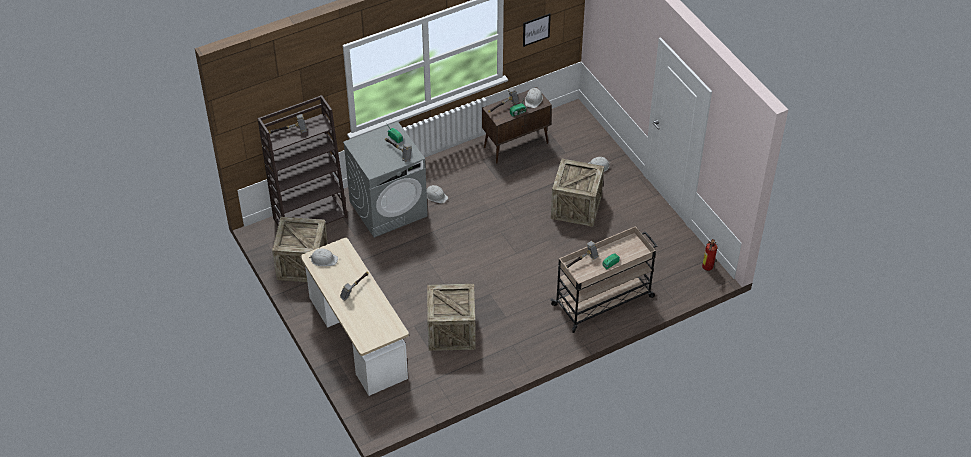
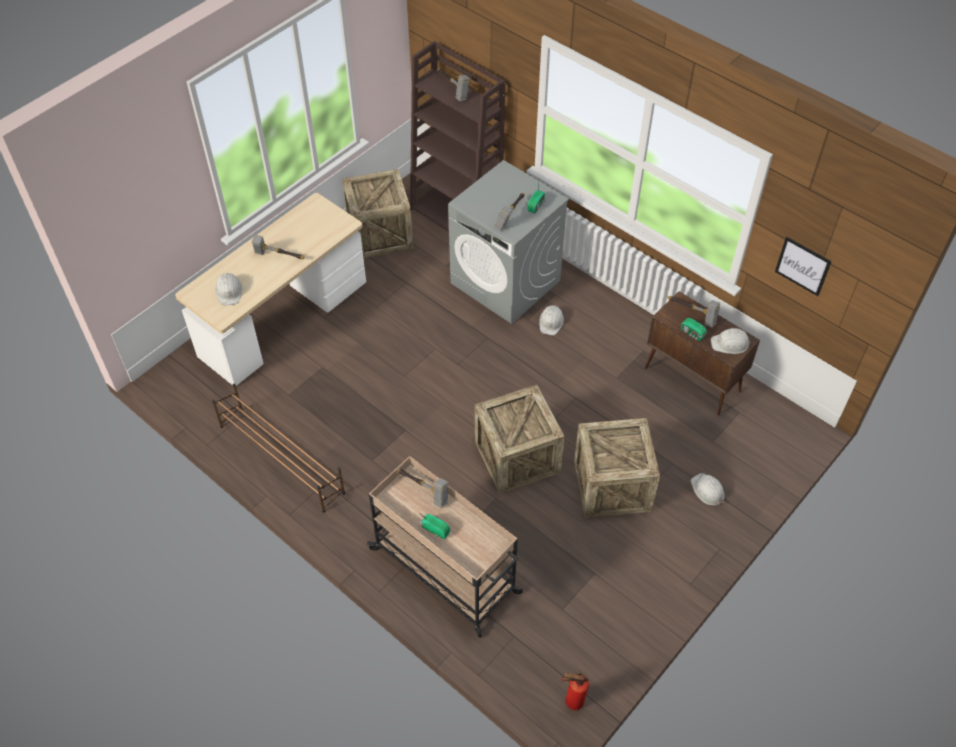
camera: 70 degrees right, 5 degrees up
white hard hat [309,249,338,266] -> white hard hat moved to [215,273,242,305]
crate [427,284,476,351] -> crate moved to [475,385,565,494]
none -> brown shoe rack [212,384,345,513]

